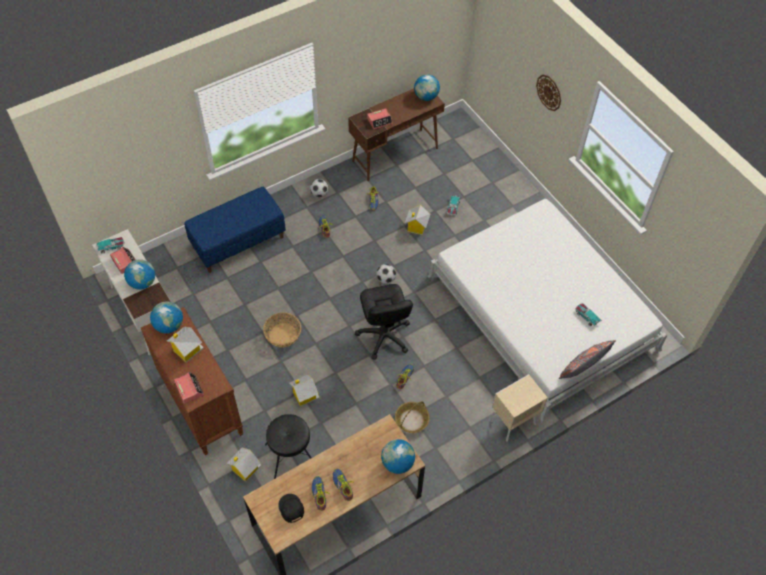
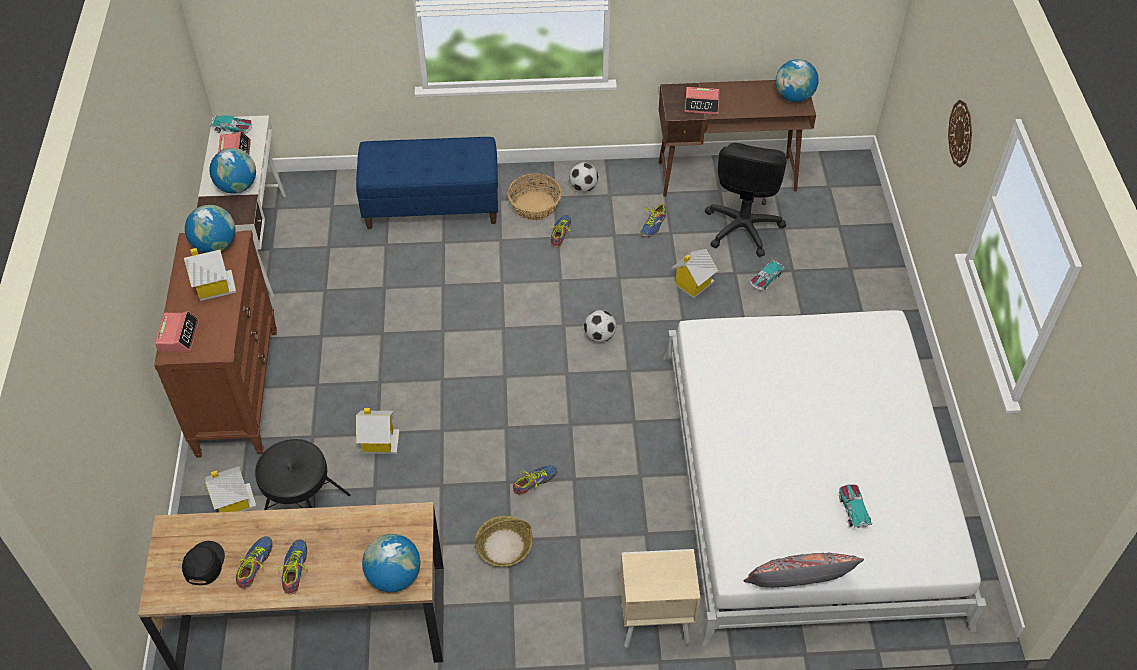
camera: 30 degrees right, 5 degrees down
basket [263,313,301,348] -> basket moved to [507,173,562,220]
black office chair [355,284,413,360] -> black office chair moved to [705,143,787,257]

